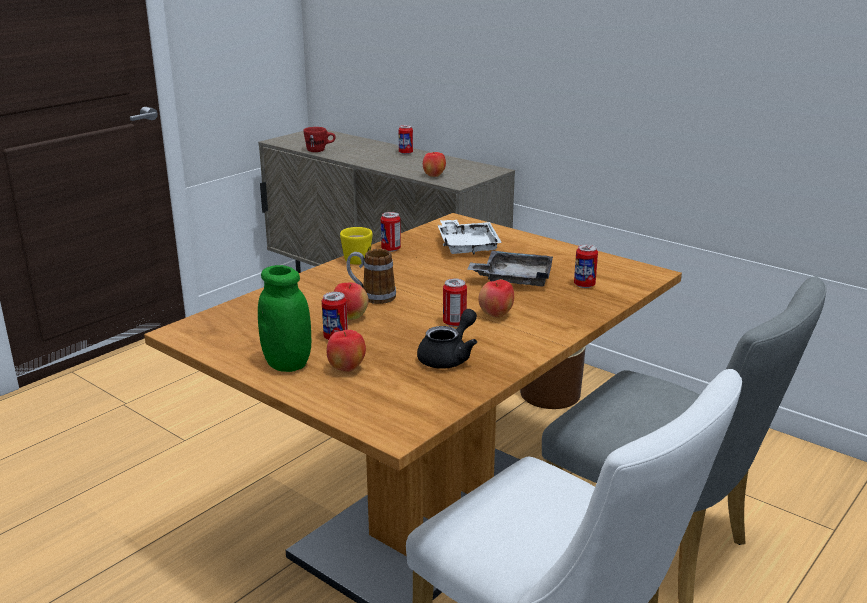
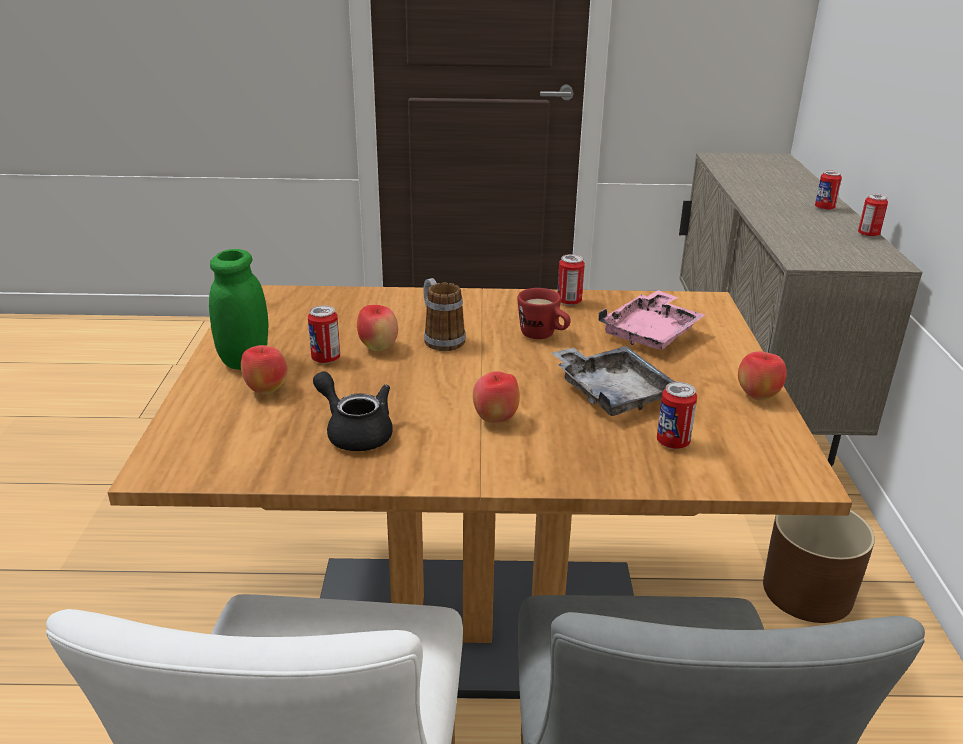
camera: 50 degrees right, 5 degrees up
red mug [303,127,336,152] -> red mug moved to [517,288,571,339]
yellow mug [340,227,373,264] -> none
black teapot [417,309,477,369] -> black teapot turned 135 degrees counterclockwise [313,371,393,451]
apple [423,152,446,177] -> apple moved to [738,351,786,400]
white tray [438,220,502,255] -> pink tray [598,290,706,350]
can [443,278,467,327] -> can moved to [858,194,888,237]

